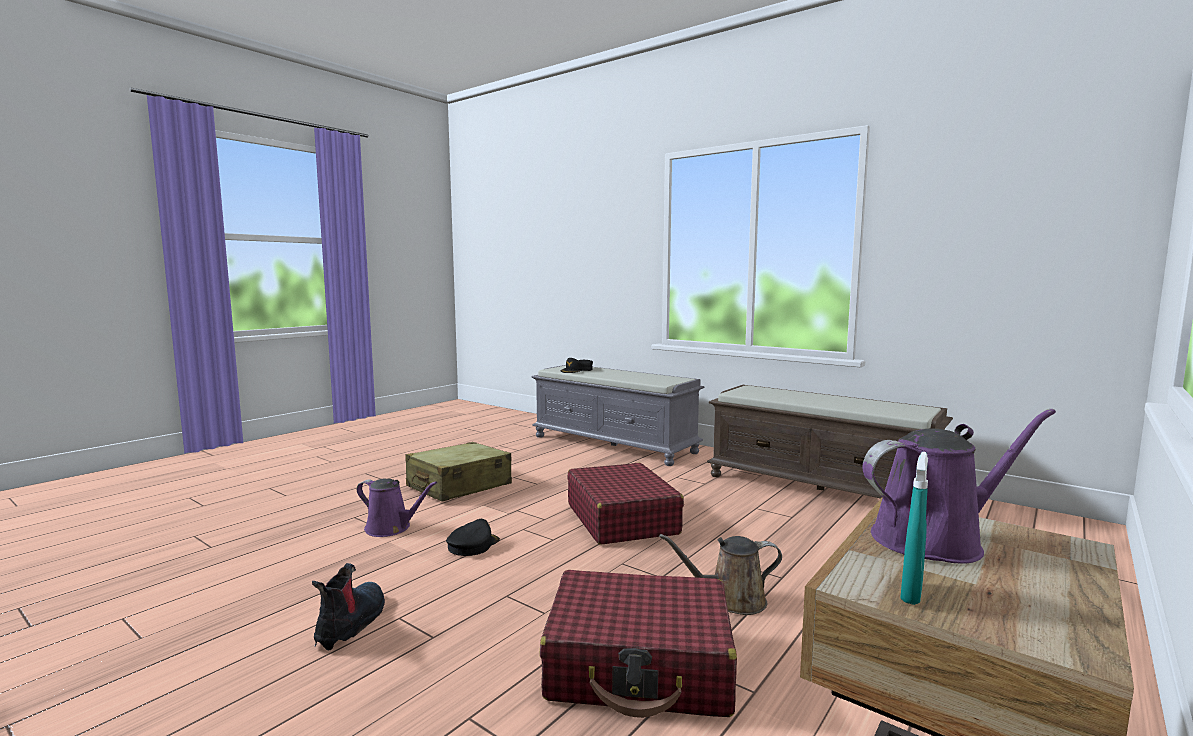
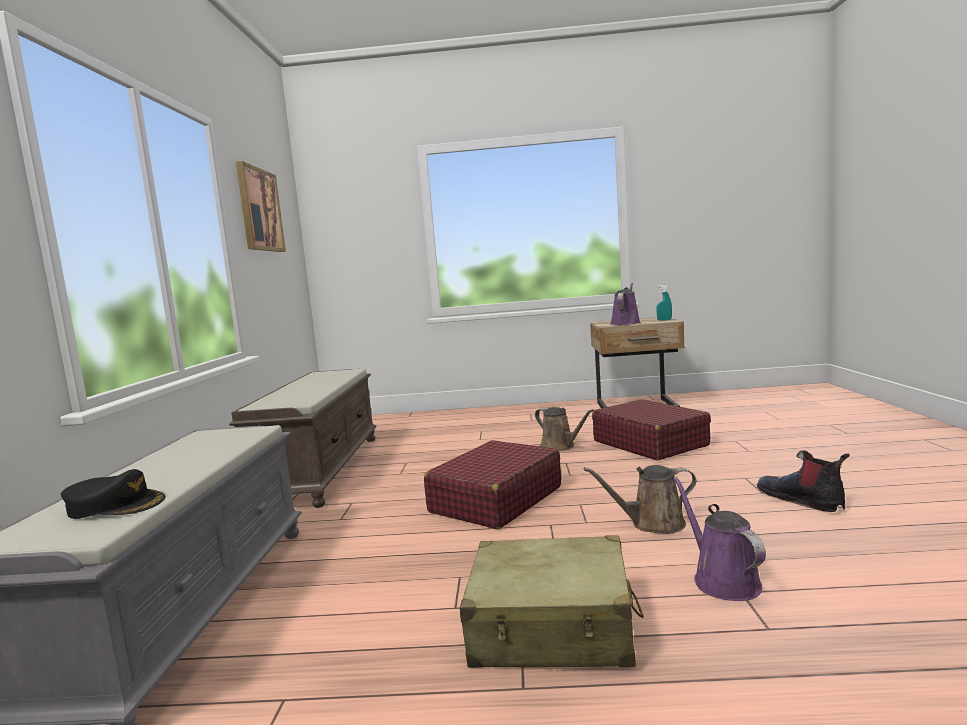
camera: 125 degrees left, 0 degrees up
boot [312,563,385,650] -> boot turned 90 degrees clockwise [757,450,850,512]
black cap [446,519,500,556] -> brown watering can [584,465,696,534]
purple watering can [862,409,1056,564] -> purple watering can turned 75 degrees clockwise [610,283,641,325]
none -> picture [236,161,286,252]

